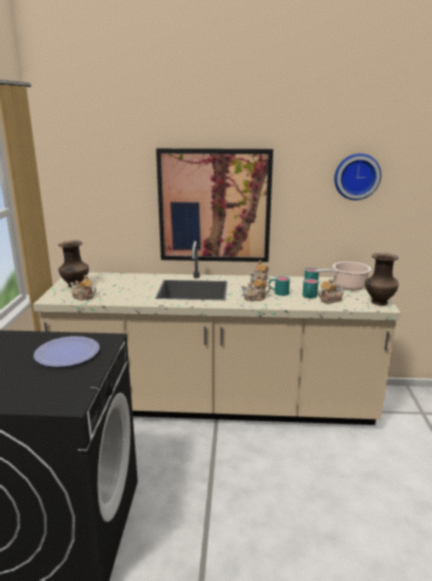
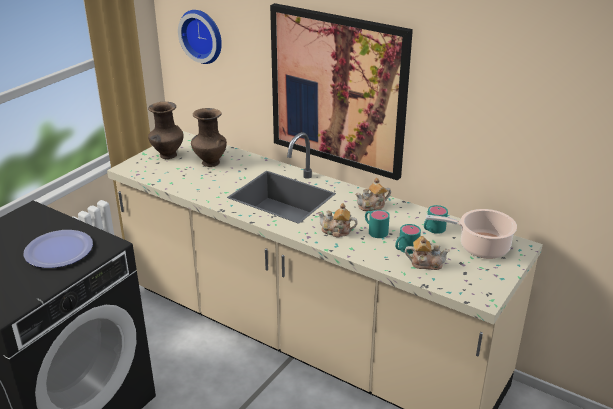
camera: 30 degrees right, 10 degrees up
teapot [70,275,96,301] -> none
wall clock [334,153,381,200] -> wall clock moved to [178,10,222,64]
brown vase [365,253,399,305] -> brown vase moved to [191,108,227,167]

